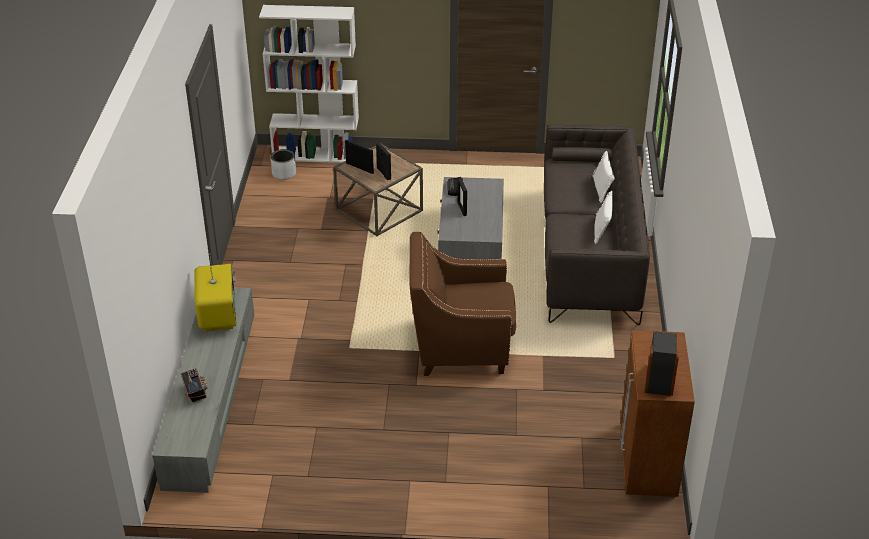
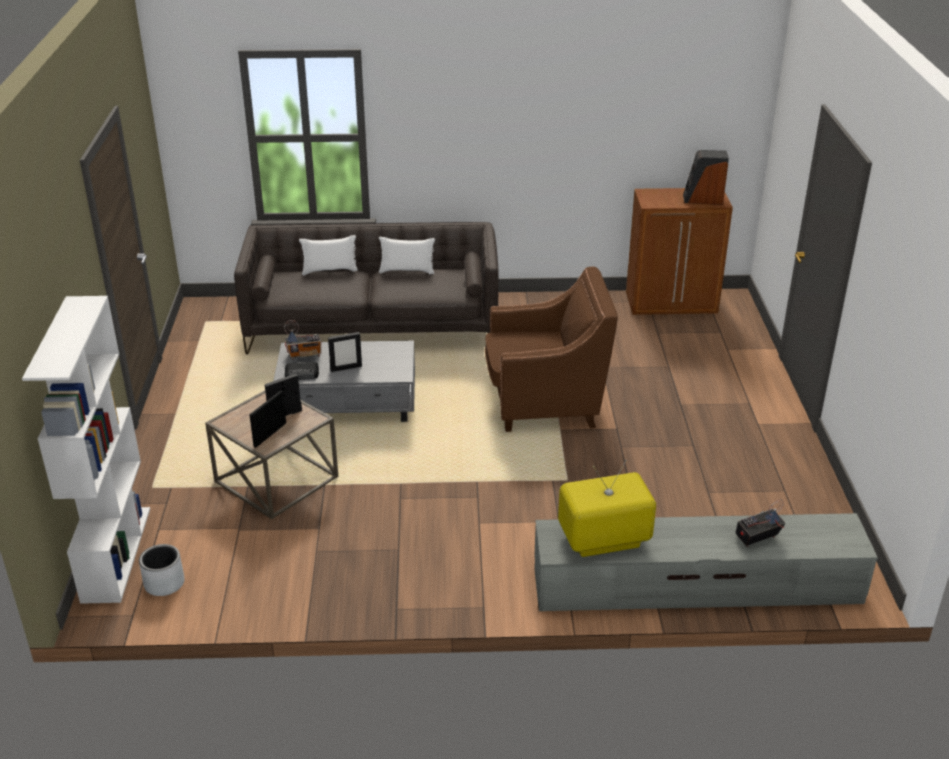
camera: 95 degrees left, 5 degrees down
brown armchair [410,232,516,376] -> brown armchair turned 90 degrees counterclockwise [485,267,618,432]
none -> radio [284,320,321,360]

